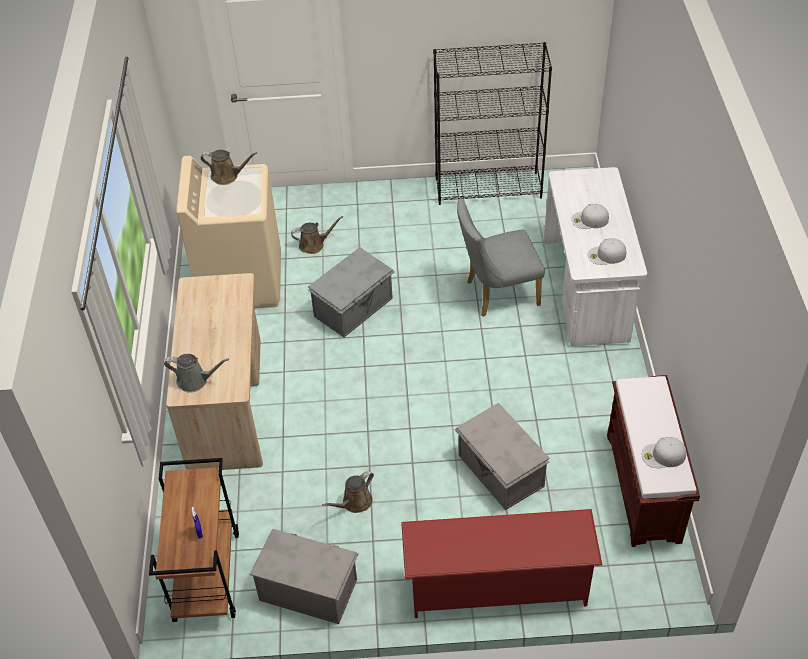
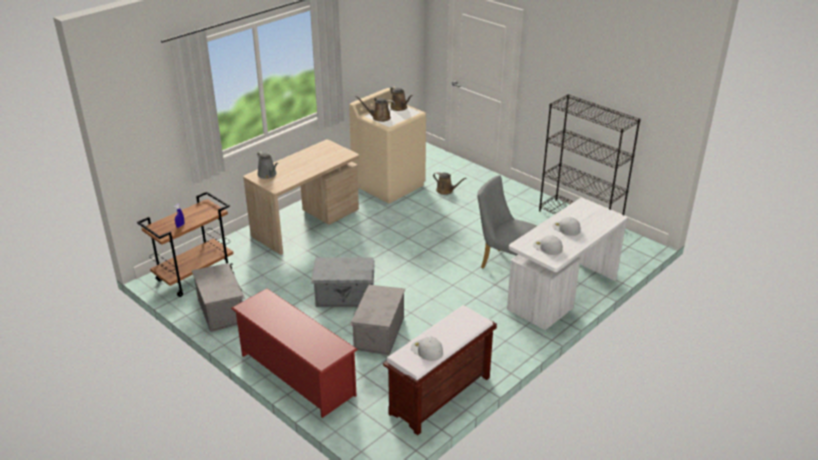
camera: 45 degrees right, 15 degrees down
grey storage box [308,247,395,337] -> grey storage box moved to [311,257,375,307]
brown watering can [322,471,374,513] -> brown watering can moved to [355,96,395,122]

